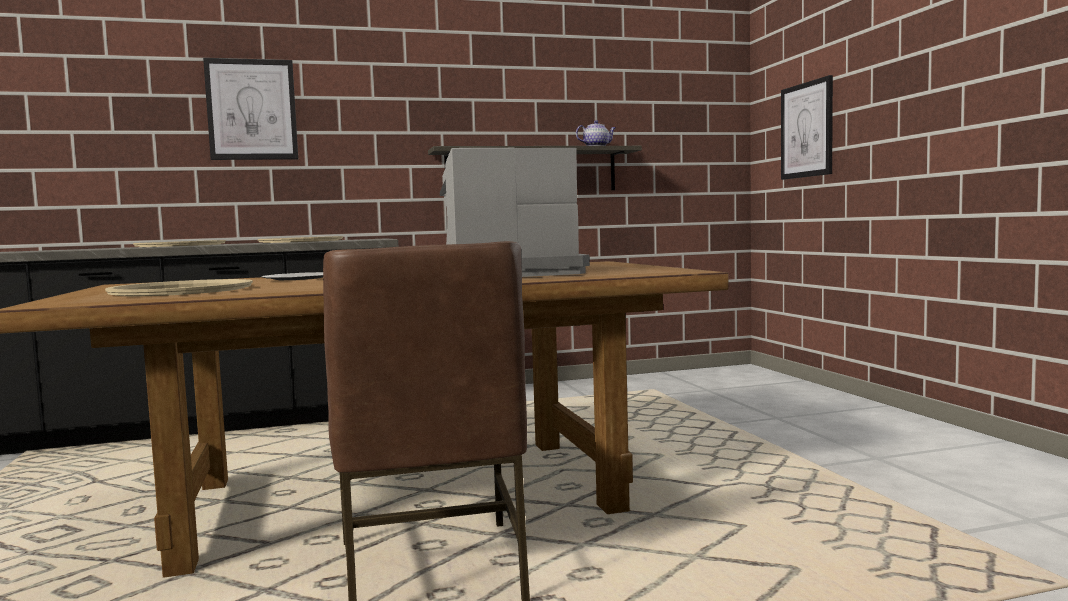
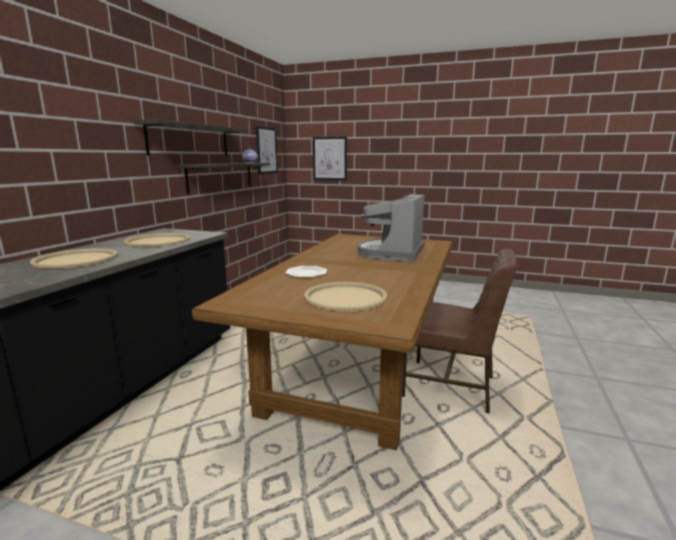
camera: 55 degrees left, 10 degrees up
picture [203,58,298,160] -> picture moved to [256,126,278,174]
none -> shelf [133,119,248,156]

